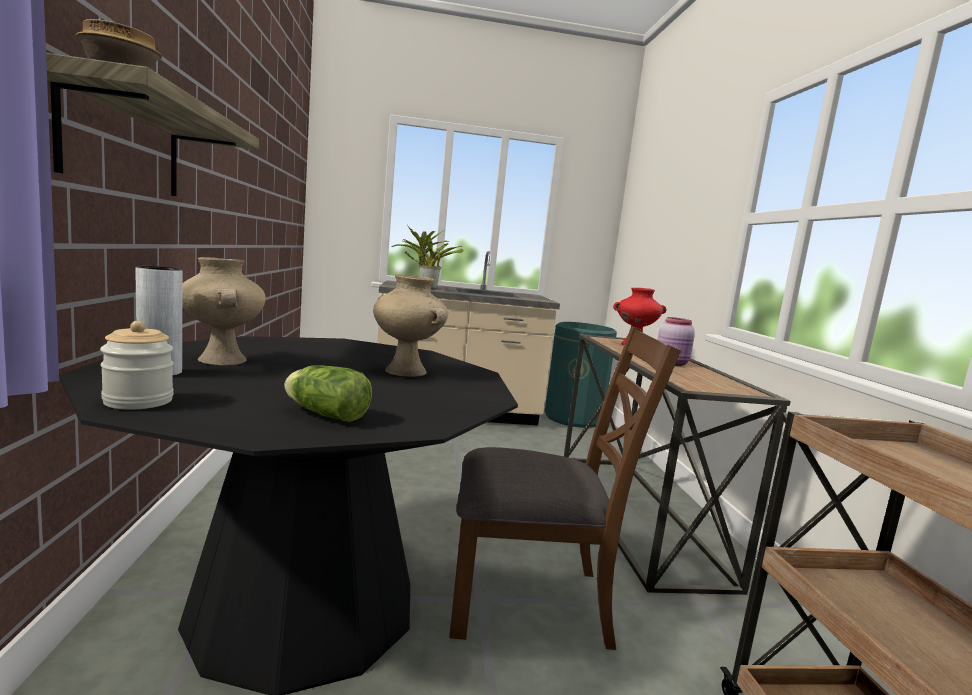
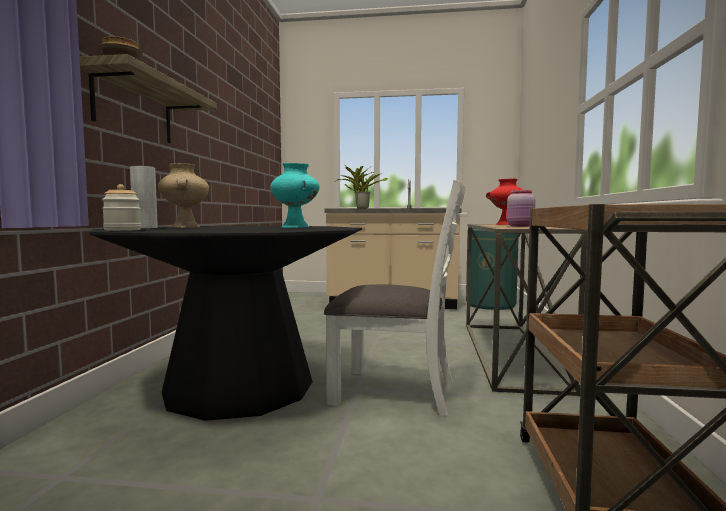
camera: 15 degrees right, 5 degrees down
lettuce [284,366,372,422] -> none
beige vase [373,274,448,377] -> turquoise vase [270,163,320,228]
brown chair [449,326,681,650] -> white chair [324,180,466,416]

